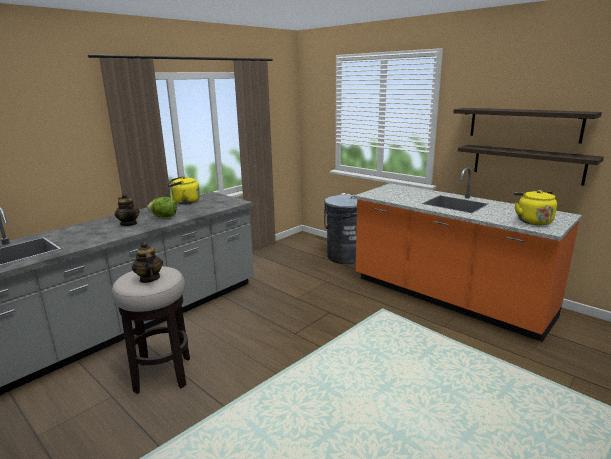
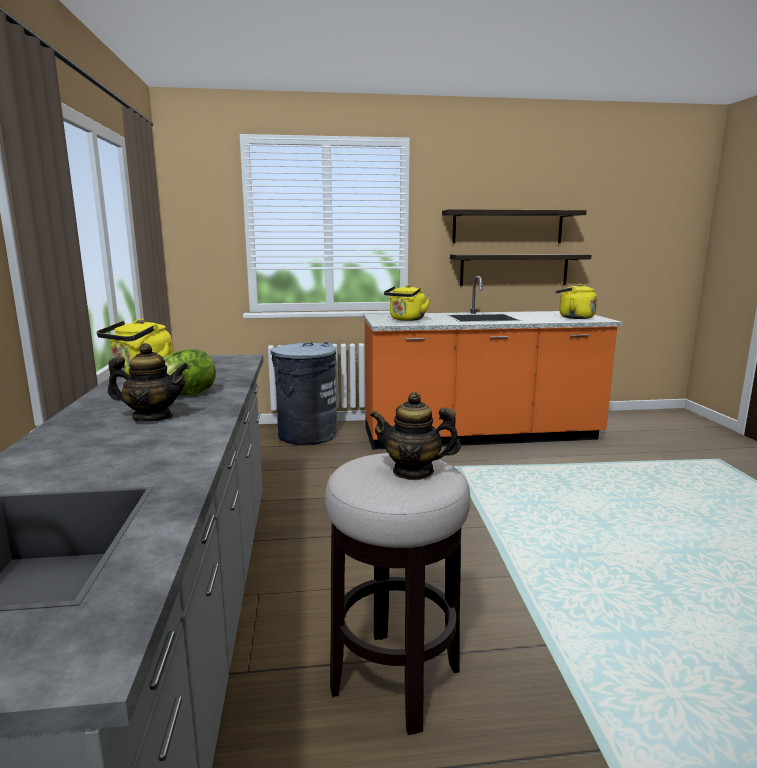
camera: 50 degrees left, 5 degrees down
none -> yellow kettle [384,285,430,321]

